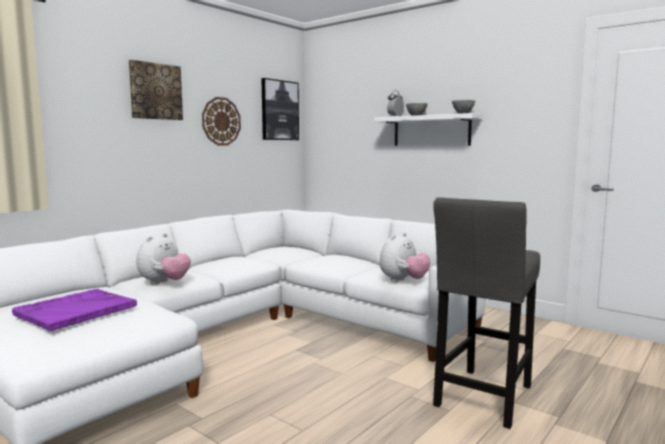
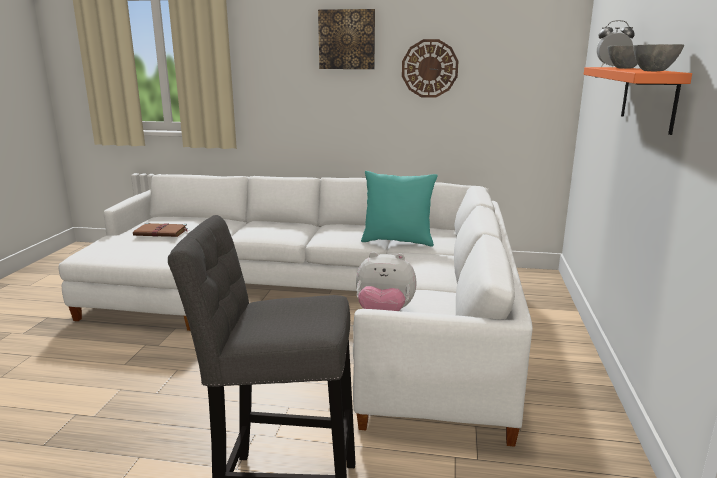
camera: 60 degrees right, 10 degrees up
purple tray [12,289,137,331] -> brown book [133,223,189,237]
plush toy [136,233,191,285] -> none
picture [261,78,299,140] -> none
white shelf [374,113,483,146] -> orange shelf [584,67,692,135]
none -> turquoise pillow [361,171,438,246]

